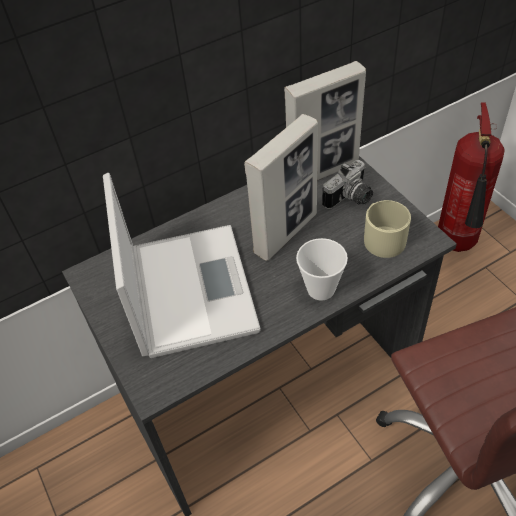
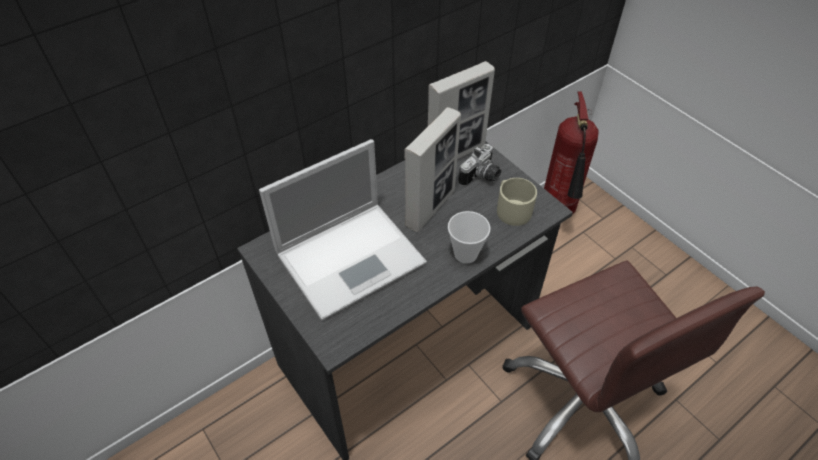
camera: 10 degrees left, 0 degrees up
laptop [103,173,261,358] -> laptop turned 75 degrees clockwise [259,139,427,321]

